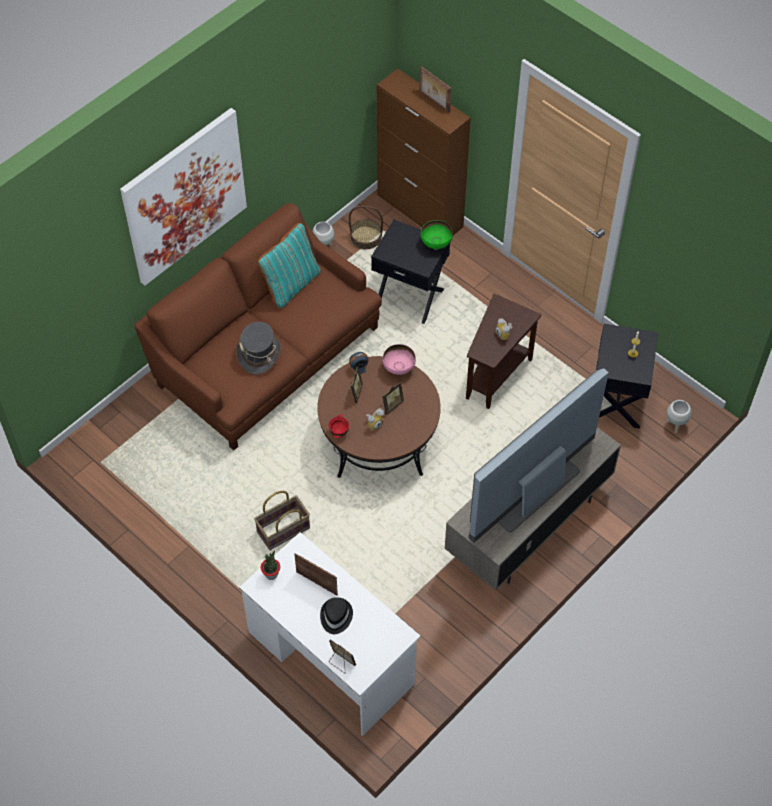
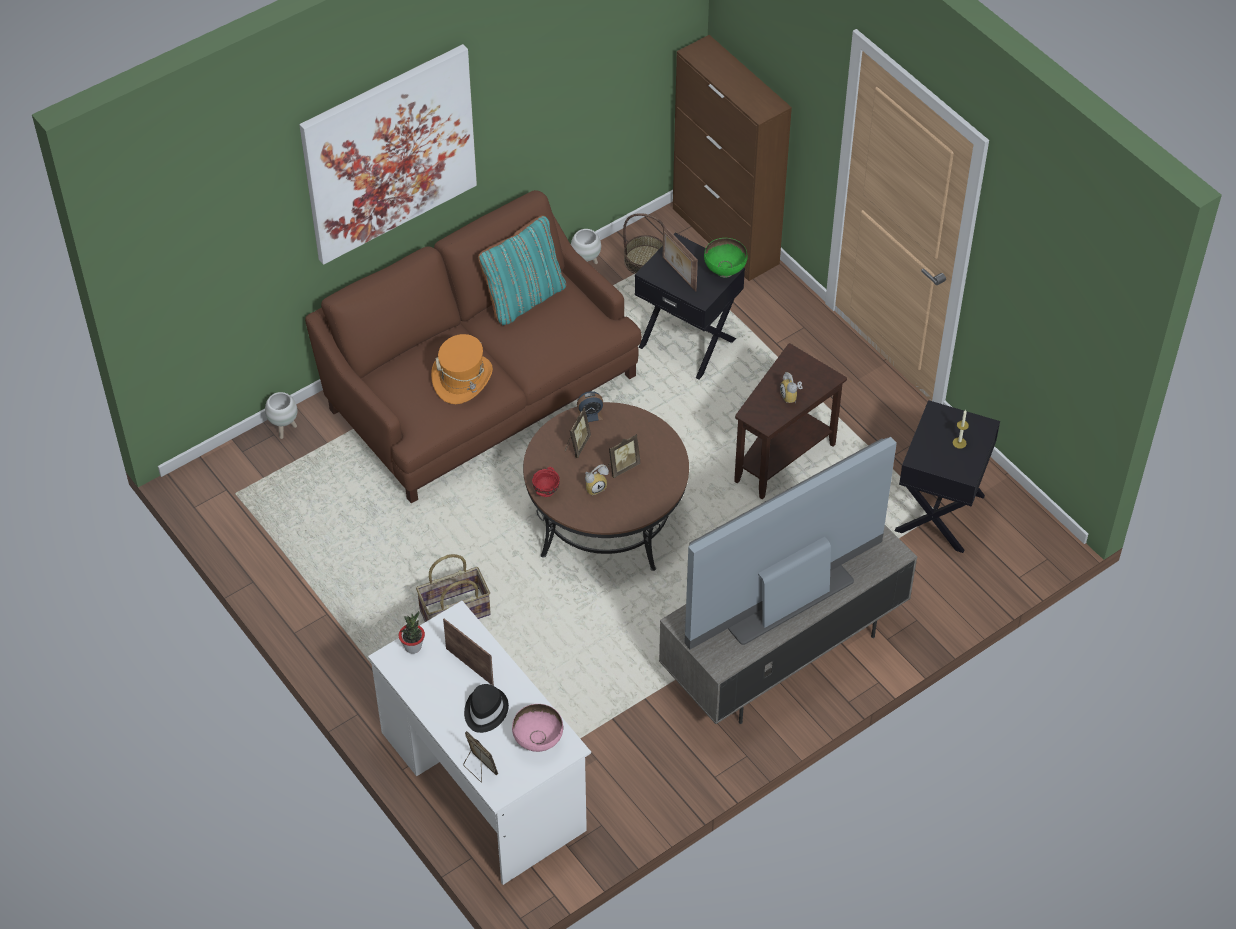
camera: 10 degrees right, 5 degrees down
grey hat [236,322,281,375] -> orange hat [431,334,493,404]
pink bowl [383,344,416,375] -> pink bowl moved to [512,704,563,752]
picture frame [419,66,452,113] -> picture frame moved to [663,225,698,292]
white planter [666,400,691,433] -> white planter moved to [265,392,297,439]

